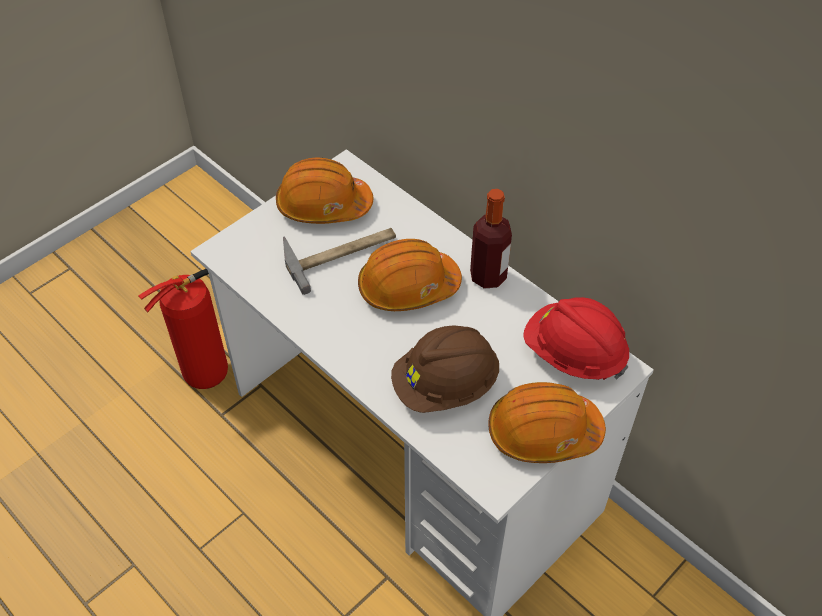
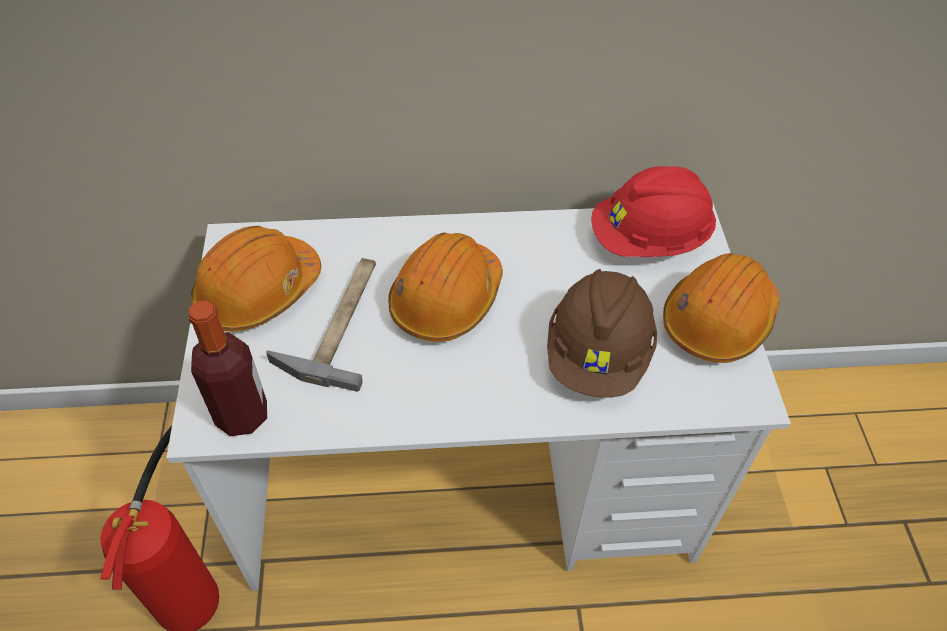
camera: 50 degrees left, 0 degrees up
bottle [470,189,512,289] -> bottle moved to [188,300,267,436]

